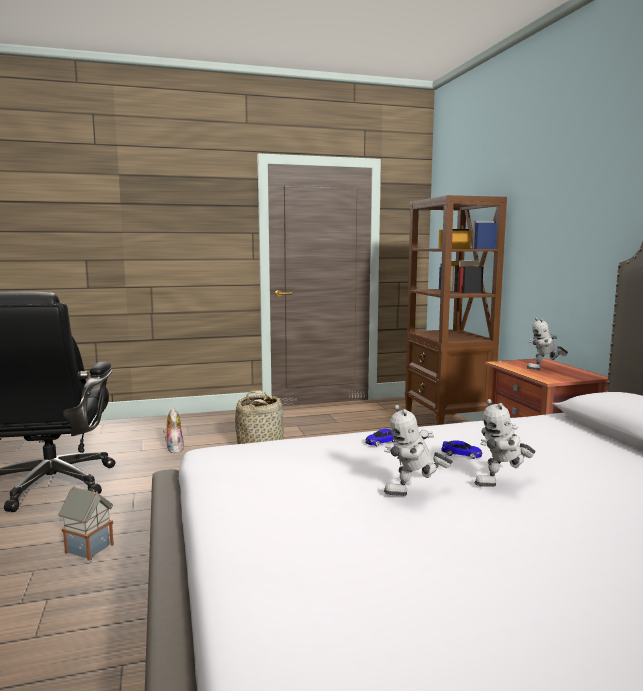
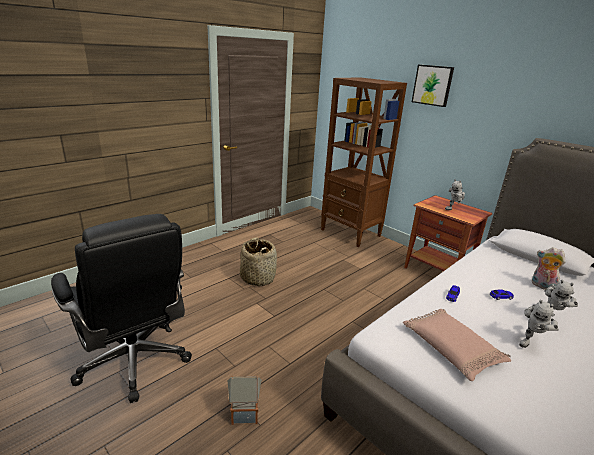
camera: 30 degrees left, 15 degrees up
plush toy [163,408,184,453] -> plush toy moved to [532,247,565,290]
none -> beige pillow [403,309,511,381]
none -> picture [412,65,454,107]

